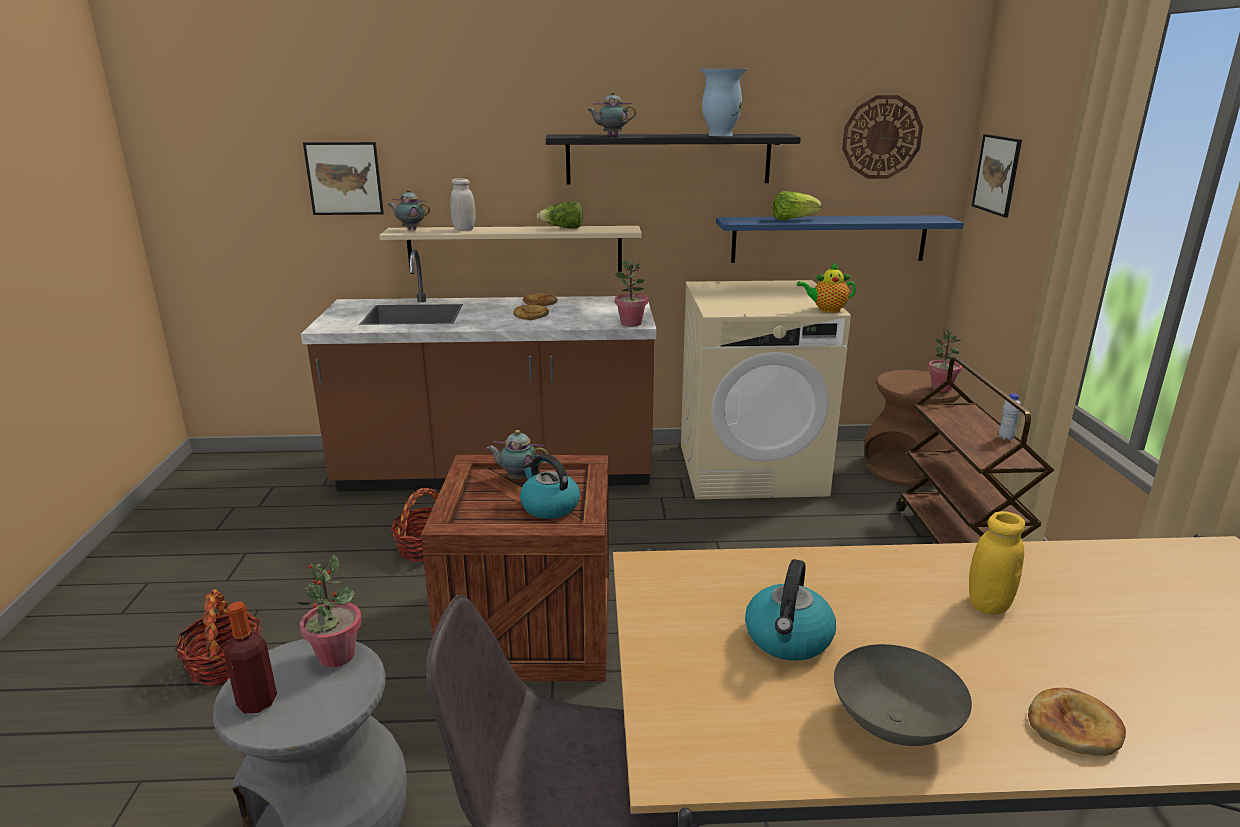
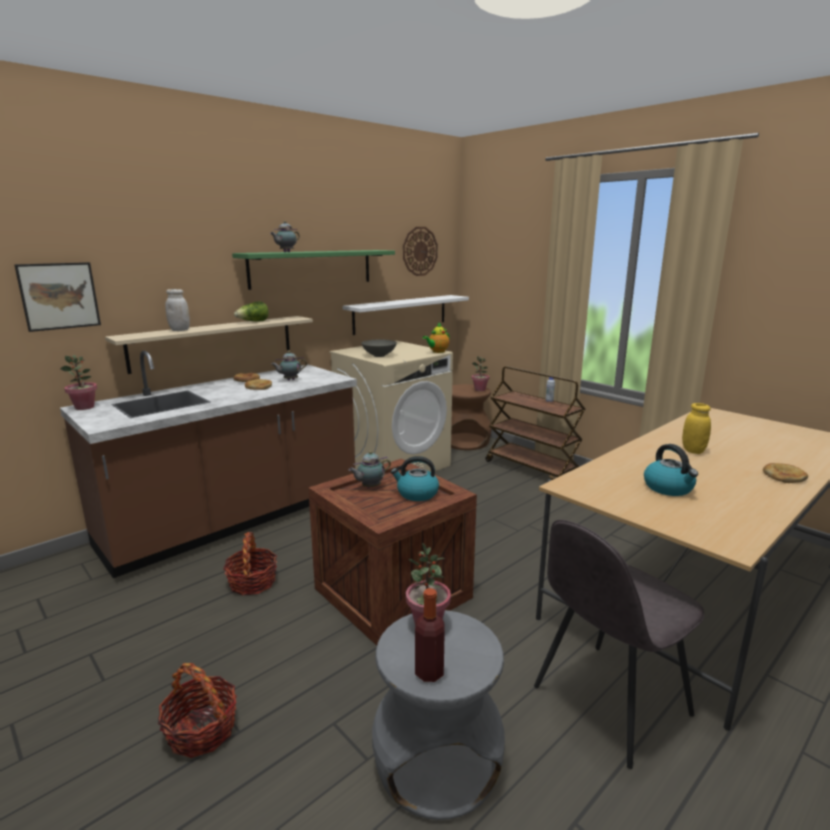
camera: 40 degrees left, 5 degrees down
teapot [388,189,430,230] -> teapot moved to [271,351,307,380]
black shelf [546,134,801,184] -> green shelf [232,250,395,290]
potted plant [614,260,648,327] -> potted plant moved to [60,355,97,410]
vase [700,68,748,136] -> none
blue shelf [716,215,964,263] -> white shelf [343,295,469,335]
lettuce [773,191,822,220] -> none
grey bowl [834,644,972,746] -> grey bowl moved to [361,340,397,357]
picture [972,134,1022,217] -> none

